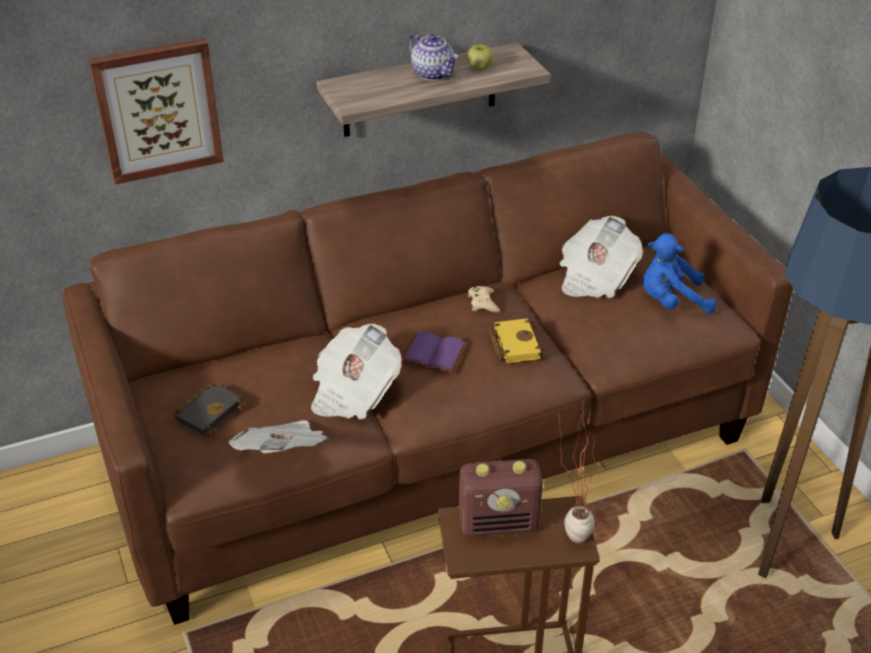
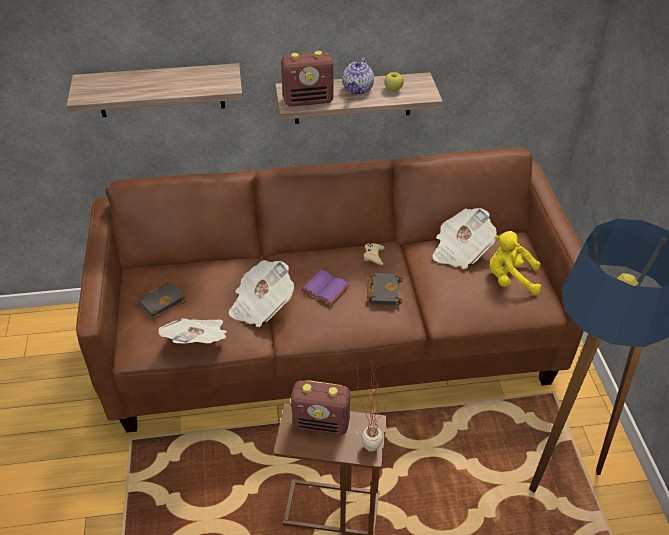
camera: 15 degrees right, 5 degrees up
picture [89,38,224,185] -> shelf [67,63,243,117]
teapot [408,33,458,81] -> teapot turned 45 degrees clockwise [342,57,374,95]
yellow book [488,318,546,363] -> black book [367,273,403,306]
blue plush toy [643,233,716,314] -> yellow plush toy [490,231,541,295]
none -> radio [281,51,334,107]

